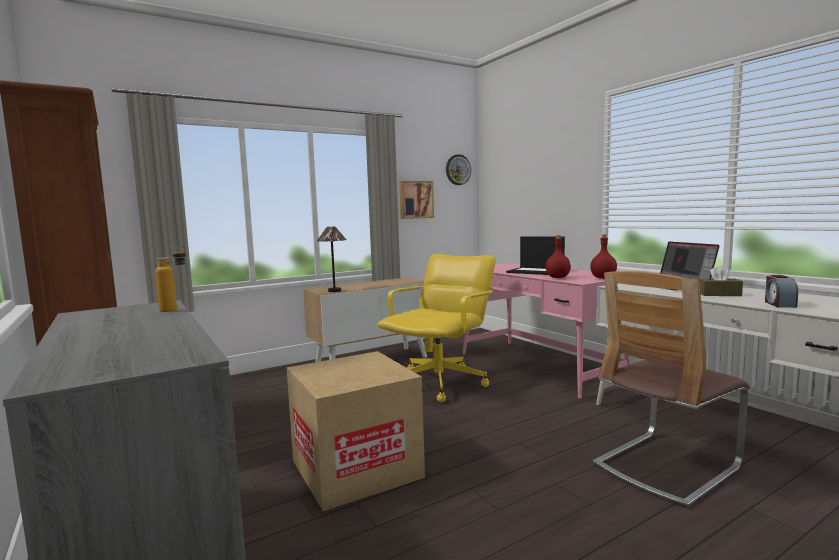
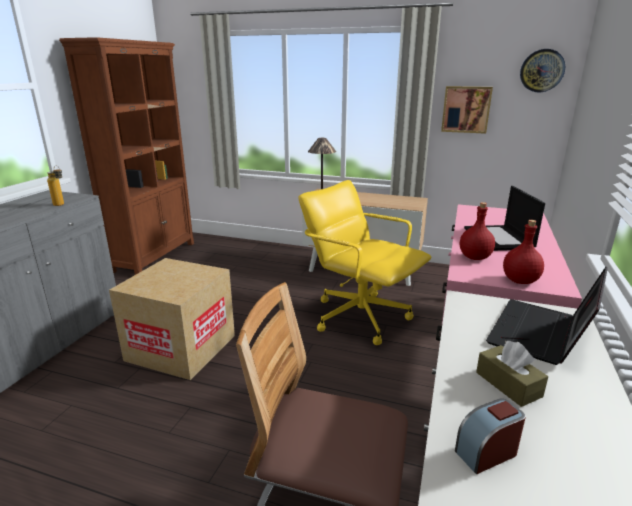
camera: 50 degrees right, 15 degrees up
yellow office chair [377,254,496,402] -> yellow office chair turned 135 degrees counterclockwise [299,180,431,345]

